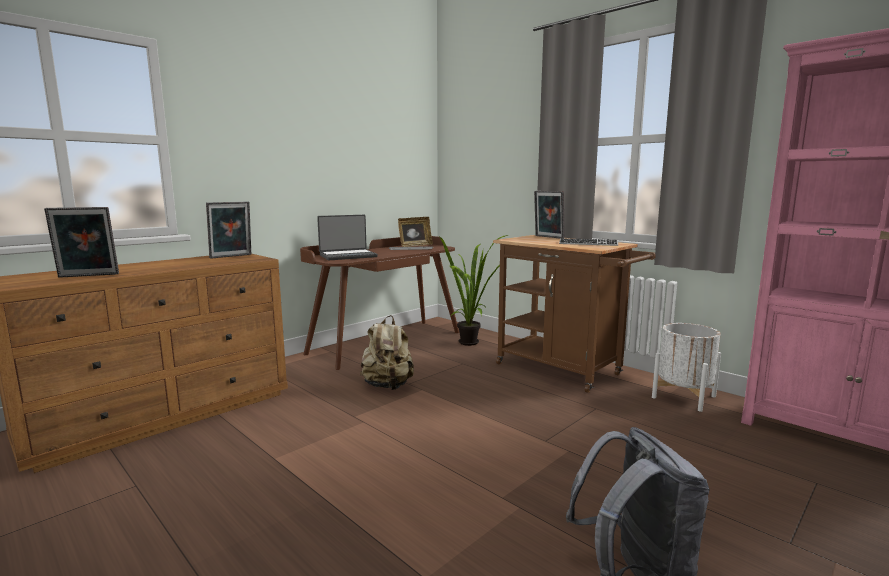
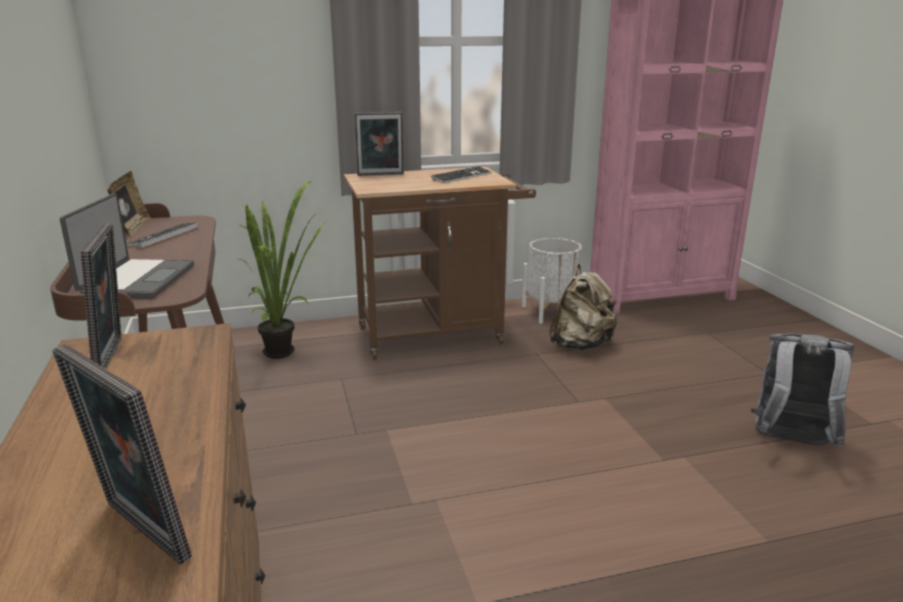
camera: 60 degrees left, 10 degrees up
picture frame [44,207,119,278] -> picture frame turned 120 degrees clockwise [52,344,192,564]
beige backpack [360,315,414,390] -> beige backpack moved to [549,264,618,350]

